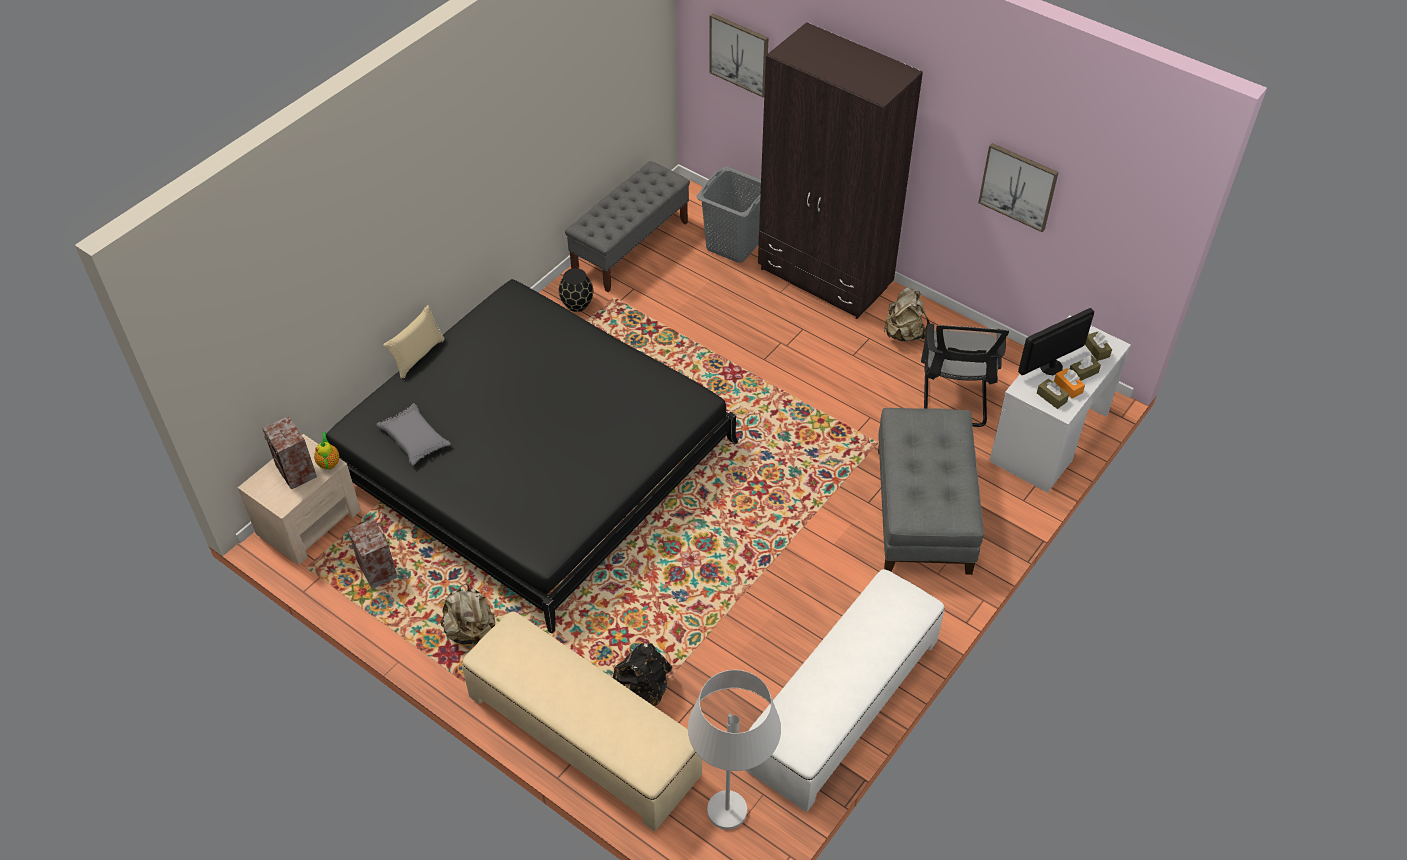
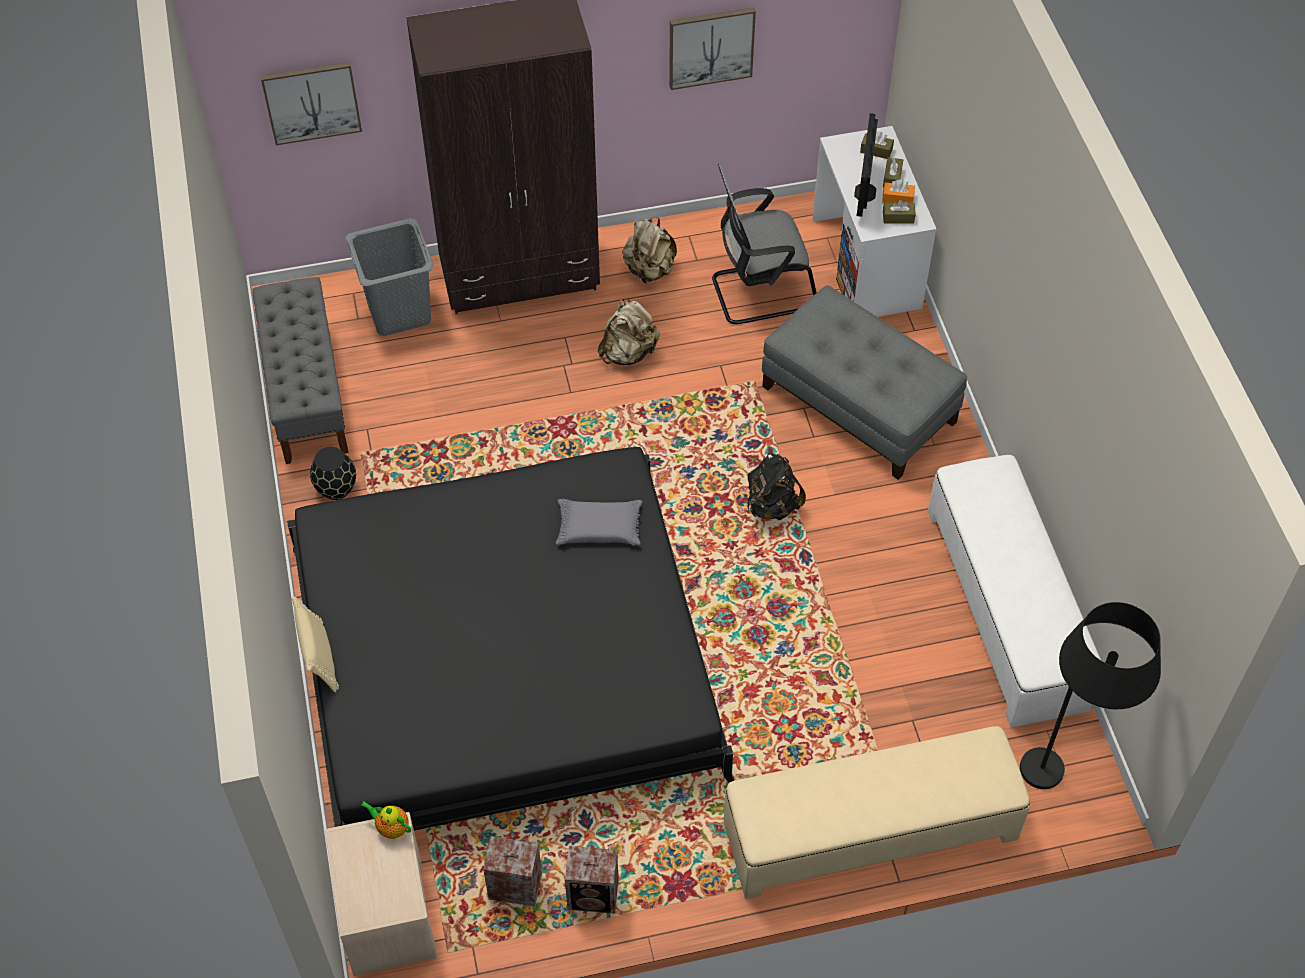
camera: 50 degrees left, 5 degrees up
speaker [262,416,317,490] -> speaker moved to [565,846,618,914]
grey pillow [376,403,451,465] -> grey pillow moved to [556,498,642,546]
beige backpack [440,583,495,646] -> beige backpack moved to [598,299,660,365]
black backpack [613,643,673,707] -> black backpack moved to [747,453,806,520]
white floor lamp [688,670,781,830] -> black floor lamp [1020,602,1161,789]
chair [921,324,1009,427] -> chair turned 120 degrees clockwise [712,164,817,324]

